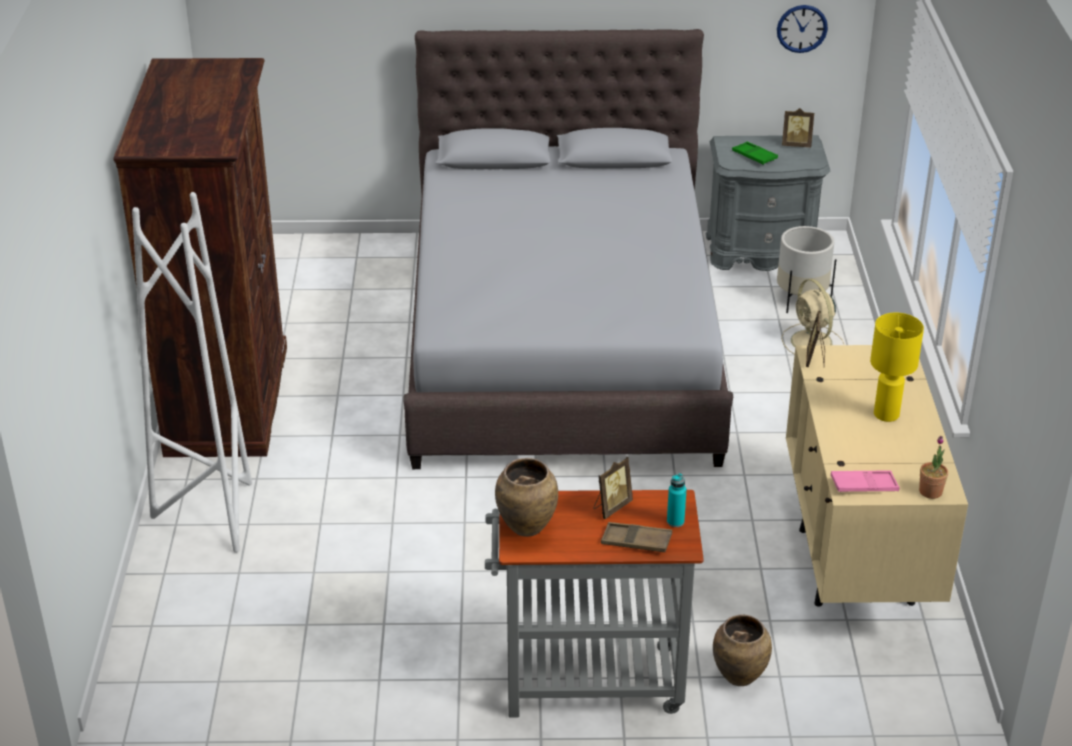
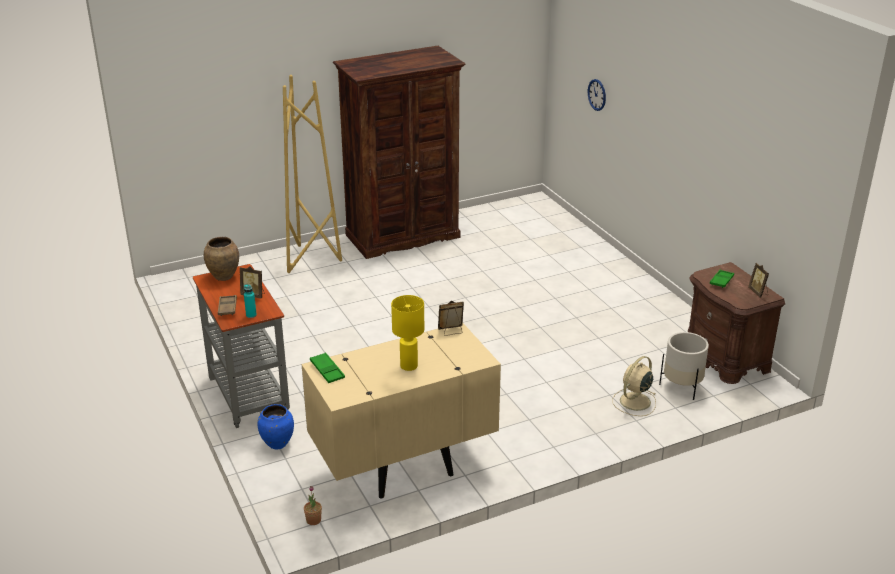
camera: 65 degrees right, 5 degrees down
white clothes rack [132,192,252,553] -> yellow clothes rack [283,75,342,273]
grey bed [403,29,733,469] -> none
grey nightstand [706,135,830,271] -> brown nightstand [688,262,785,384]
brown vase [713,614,772,686] -> blue vase [257,404,294,450]
wall clock [777,5,828,53] -> wall clock moved to [588,79,606,111]
pink tray [831,470,900,492] -> green tray [310,352,345,383]
potted plant [919,436,948,499] -> potted plant moved to [304,486,322,525]

